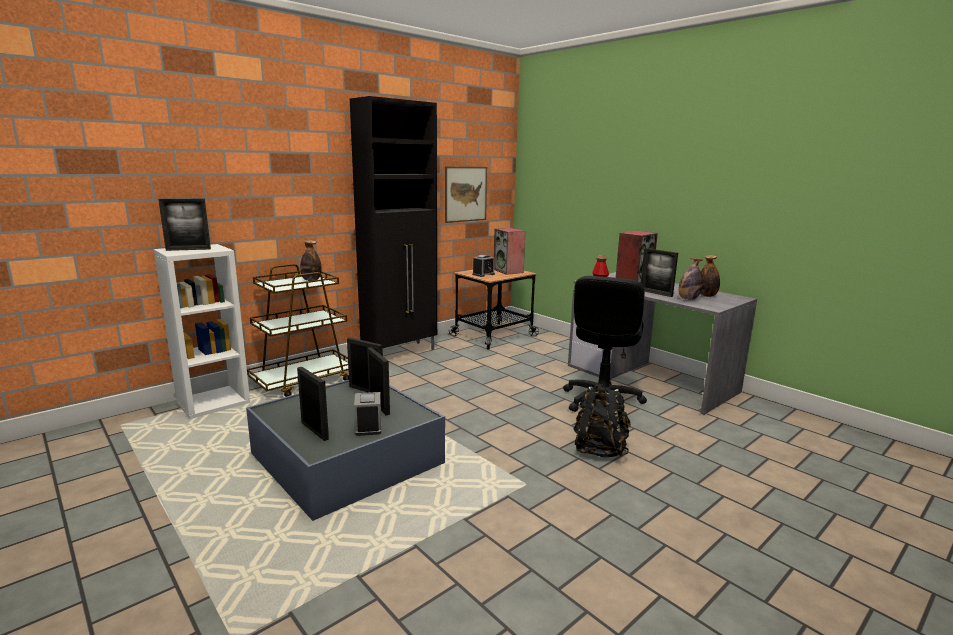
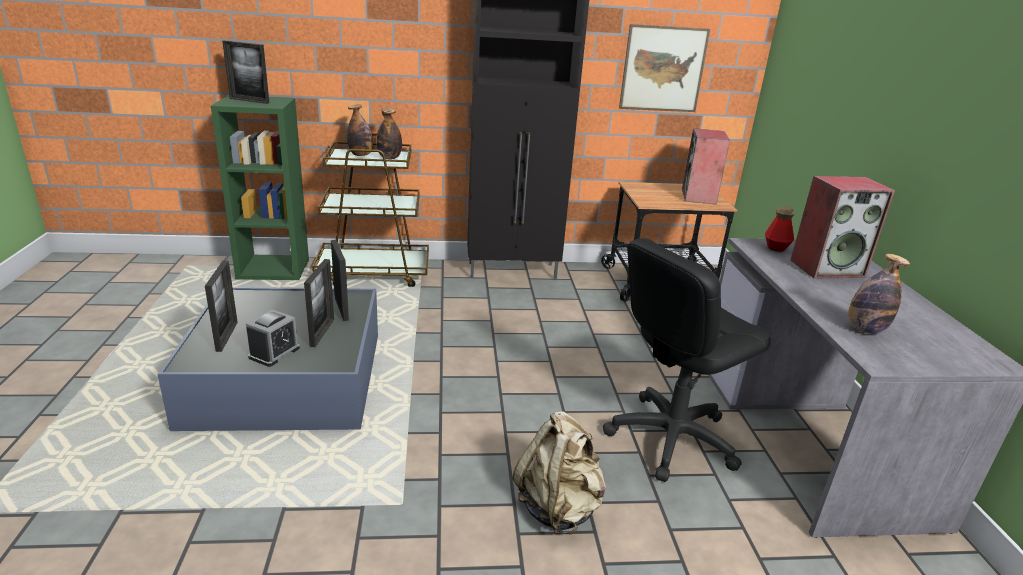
camera: 35 degrees right, 10 degrees up
white bookcase [154,244,250,419] -> green bookcase [211,95,309,280]
alarm clock [472,255,495,277] -> none
black backpack [573,384,631,457] -> beige backpack [513,411,606,534]
picture frame [641,248,678,297] -> none
bottle [700,255,720,297] -> bottle moved to [347,104,373,156]

